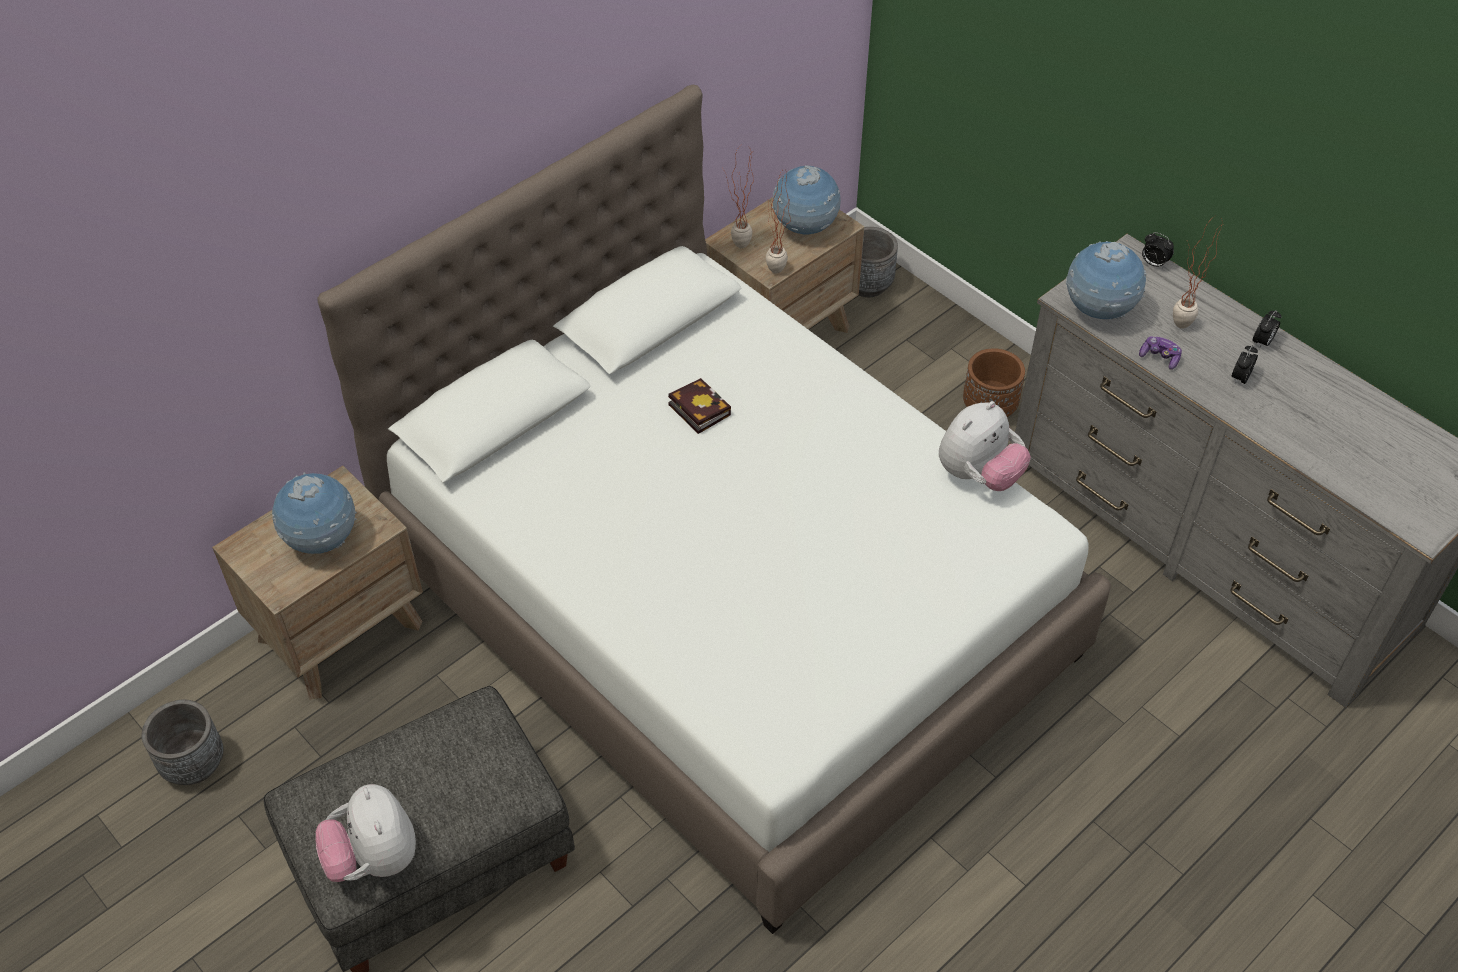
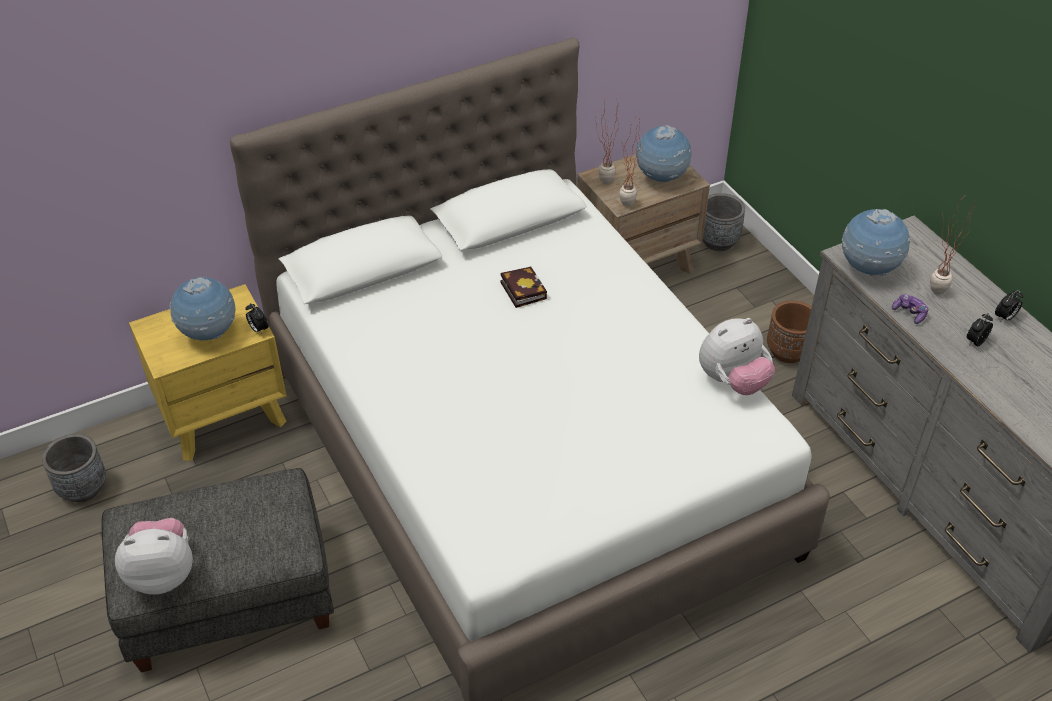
camera: 15 degrees right, 5 degrees down
brown nightstand [212,466,423,700] -> yellow nightstand [129,284,287,461]
plush toy [315,784,416,882] -> plush toy turned 90 degrees clockwise [115,518,193,595]
alarm clock [1142,232,1174,268] -> alarm clock moved to [245,303,268,334]

